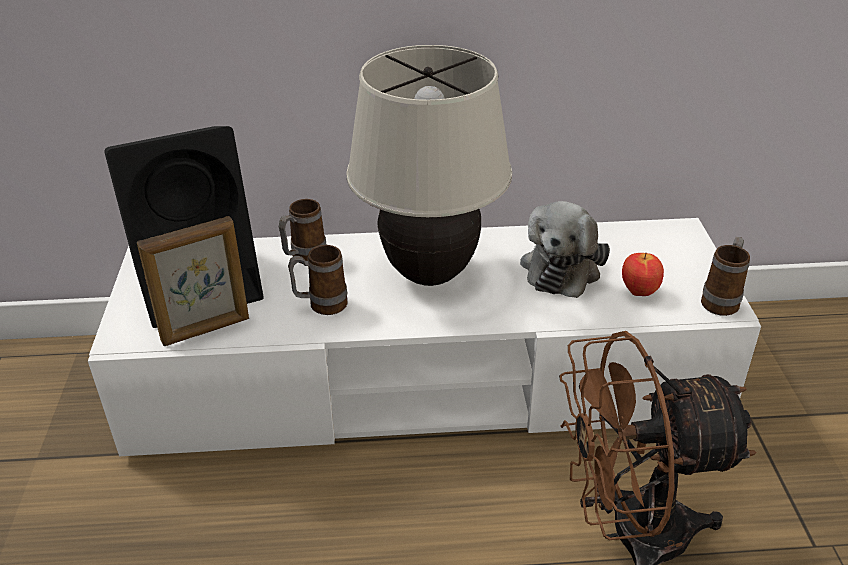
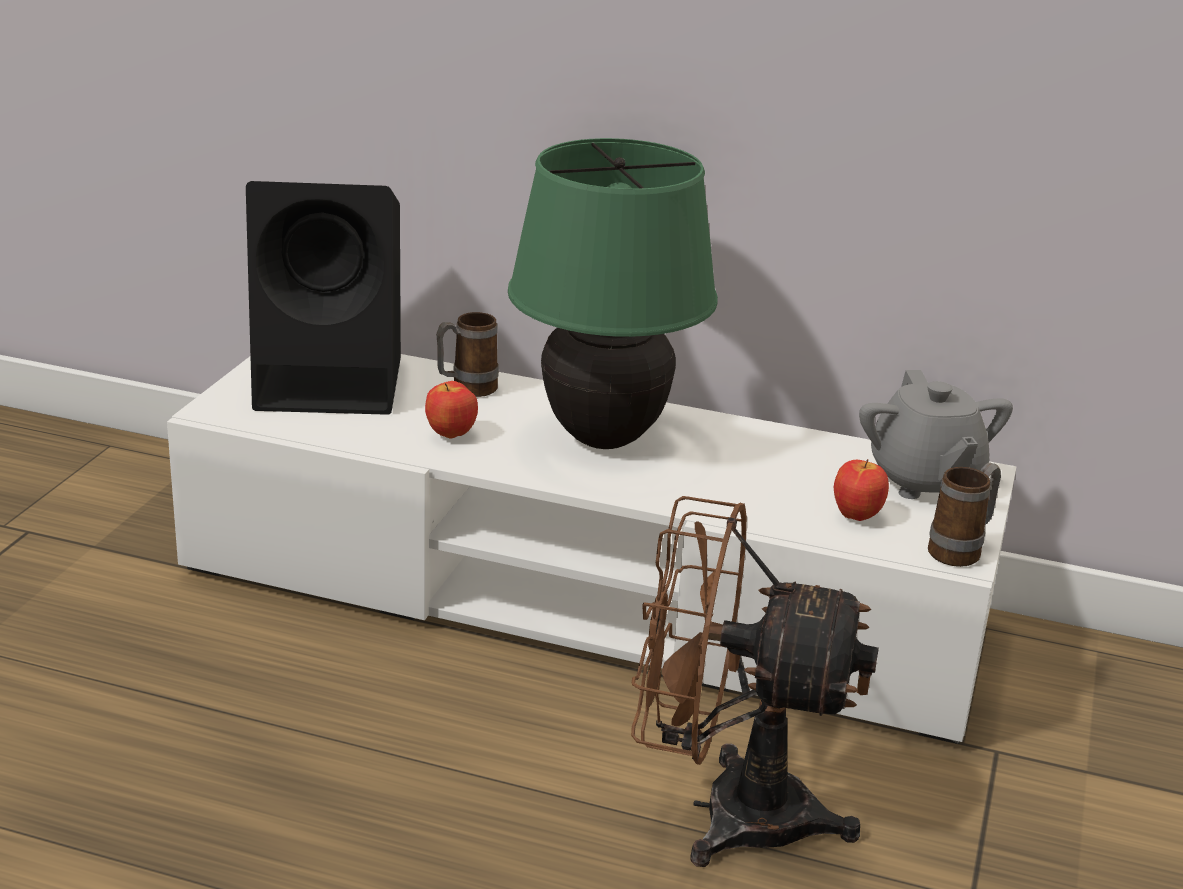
camera: 20 degrees right, 10 degrees down
picture frame [137,216,249,346] -> none
mug [288,245,348,315] -> apple [425,381,478,439]
beige table lamp [347,45,512,286] -> green table lamp [508,138,718,449]
plush toy [520,201,610,298] -> none
none -> grey teapot [859,370,1013,499]

